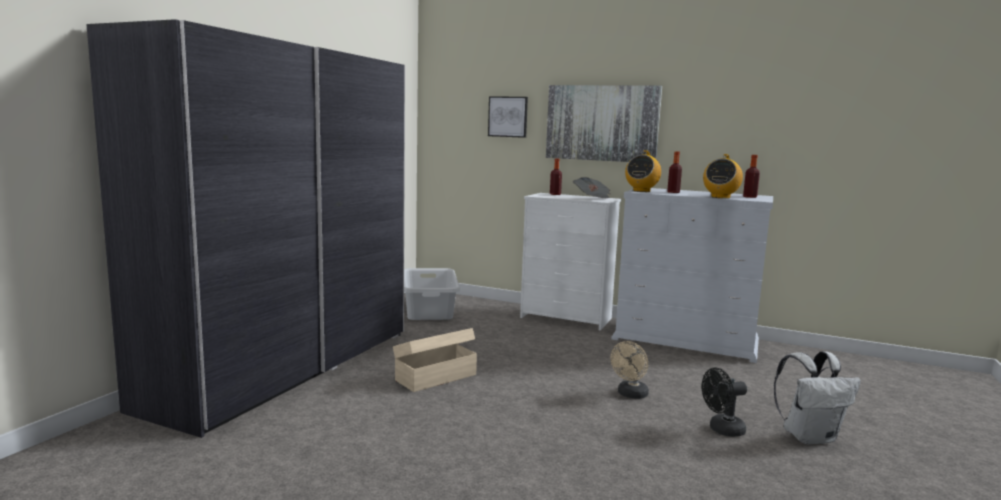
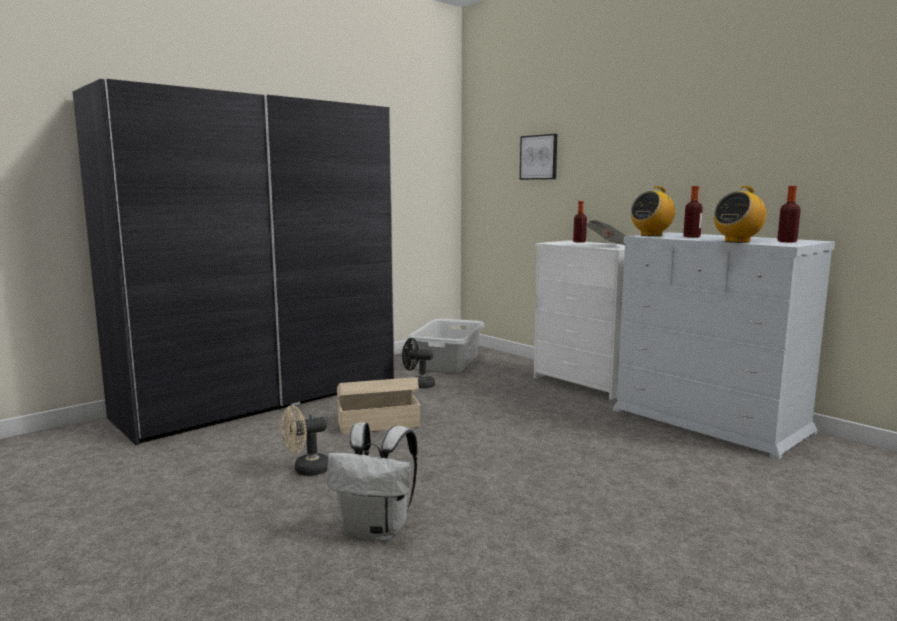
camera: 25 degrees right, 0 degrees up
picture [546,85,662,162] -> none
beige fan [611,341,649,399] -> beige fan moved to [281,405,328,476]
black fan [702,367,747,437] -> black fan moved to [402,338,435,389]
white backpack [774,351,861,445] -> white backpack moved to [327,422,418,541]

